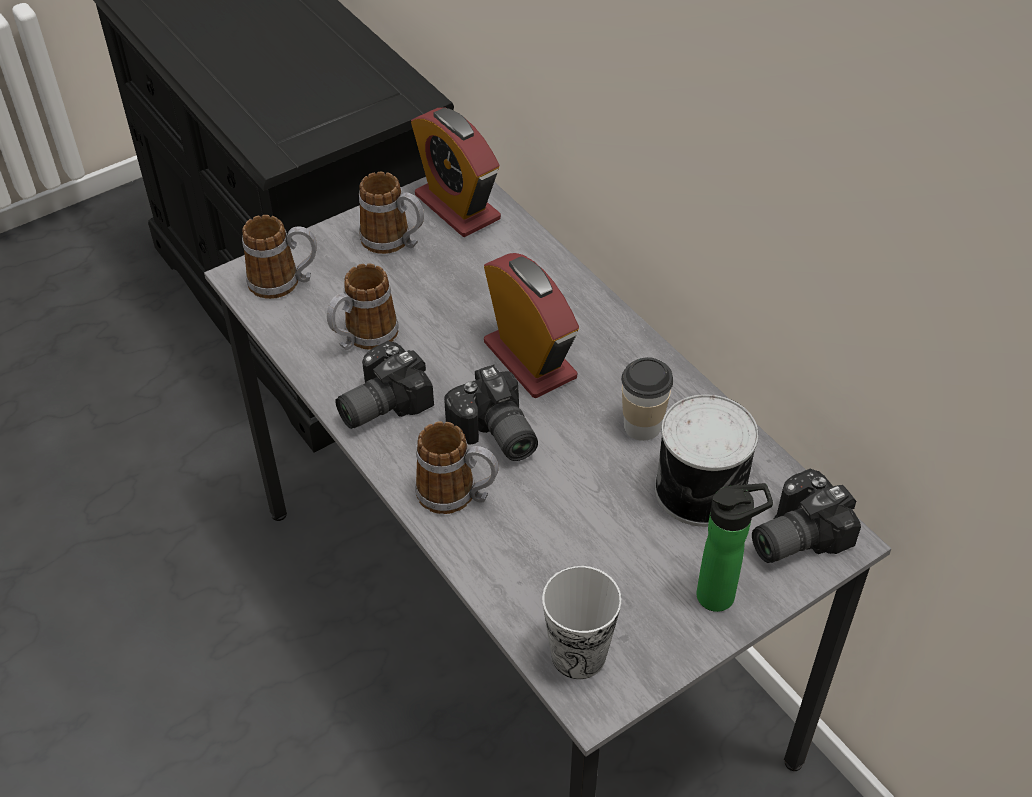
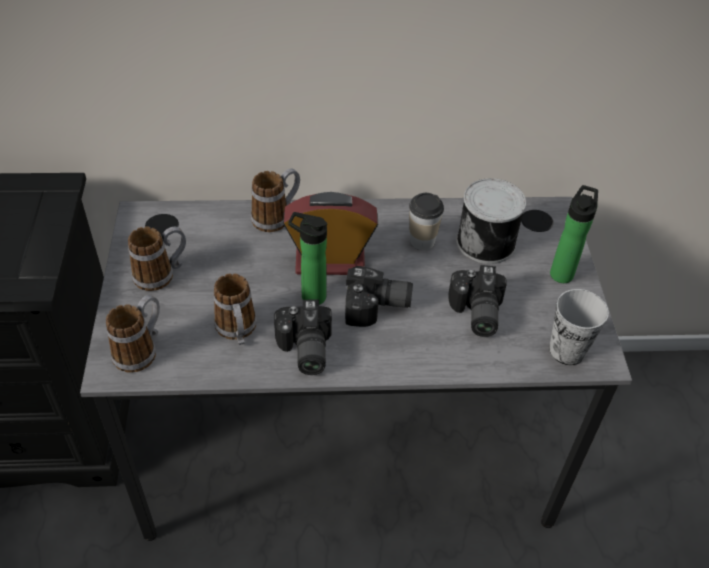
camera: 60 degrees left, 0 degrees up
alarm clock [411,107,501,237] -> none
mug [415,421,499,514] -> mug moved to [251,168,300,232]
camera [752,468,861,563] -> camera moved to [448,265,506,337]
none -> bottle [288,212,327,305]

